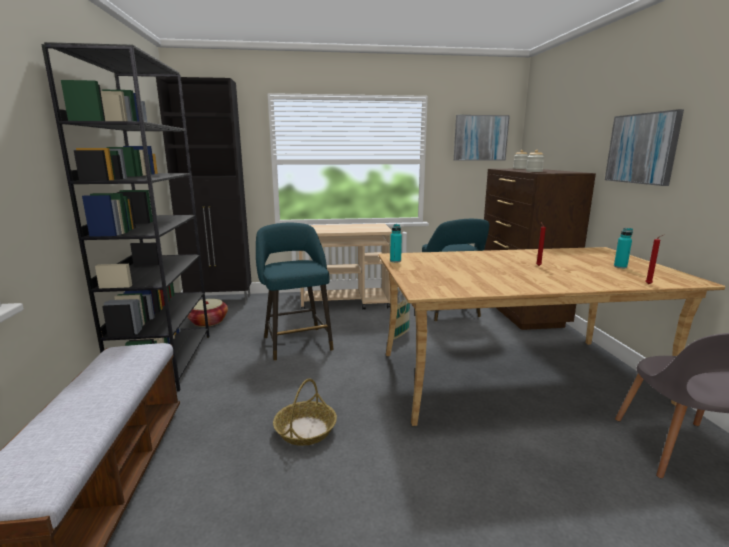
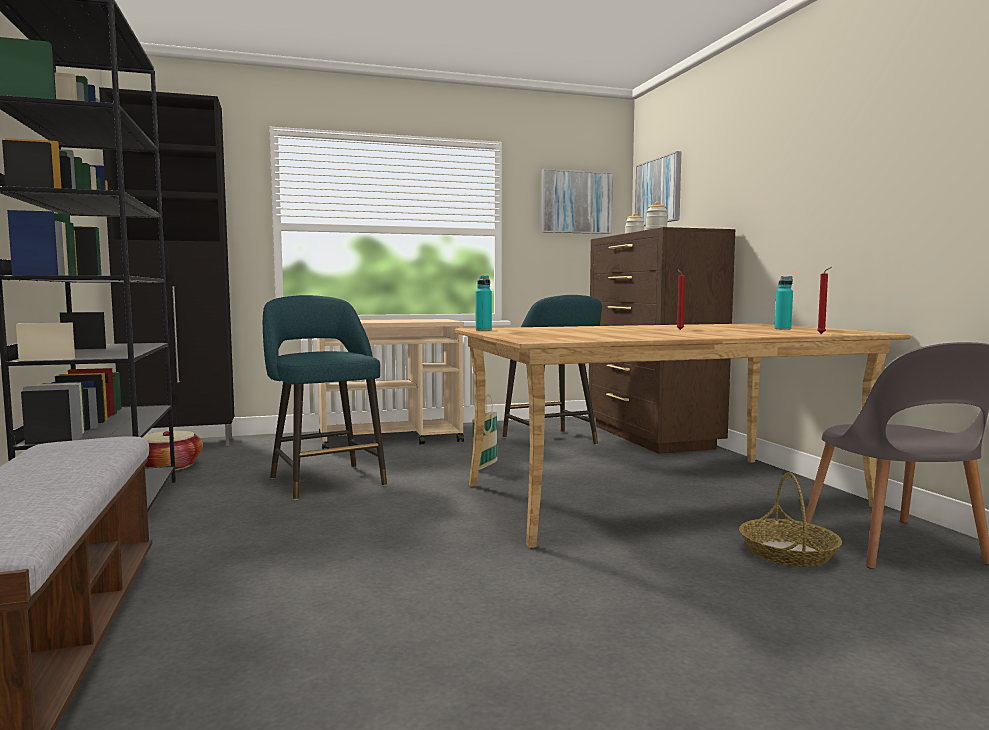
camera: 10 degrees left, 10 degrees down
basket [273,379,337,446] -> basket moved to [739,472,842,566]
picture [605,109,684,186] -> picture moved to [635,151,681,226]

